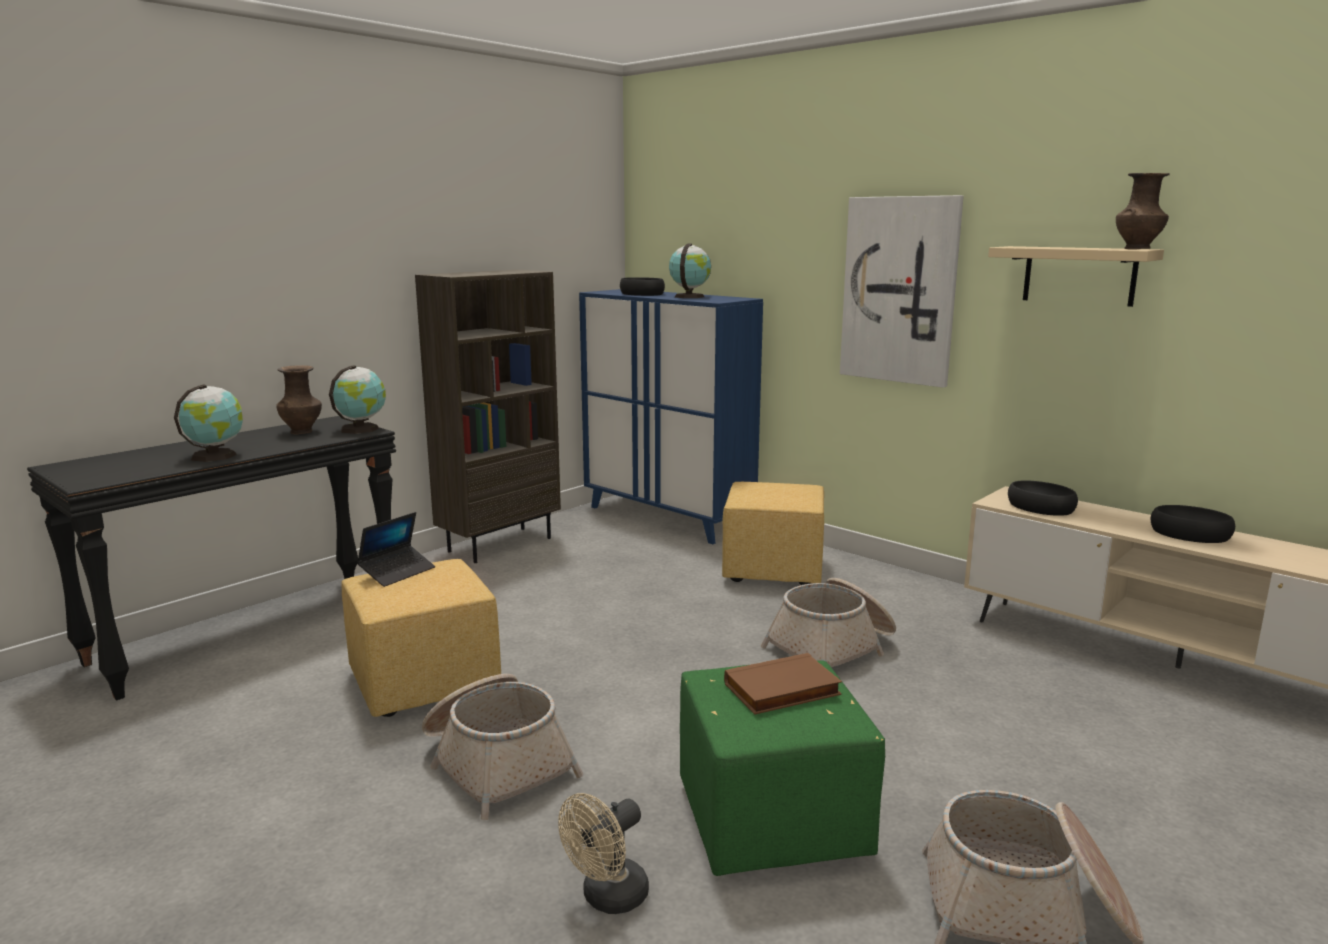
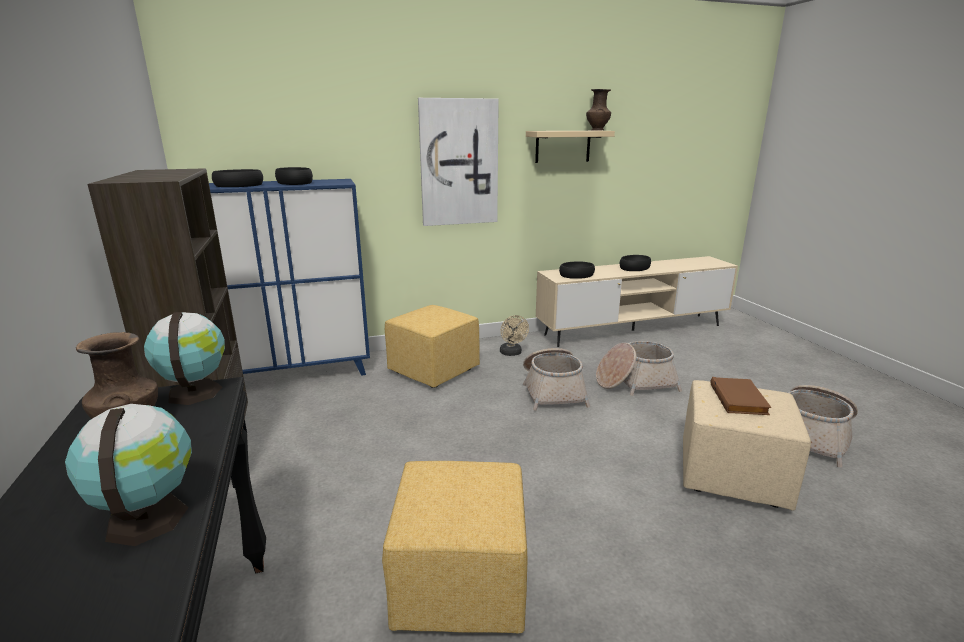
camera: 60 degrees left, 5 degrees up
laptop [357,512,435,587] -> none
basket [422,674,583,820] -> basket moved to [596,341,682,396]
beige fan [558,793,649,914] -> beige fan moved to [500,315,529,356]
globe [669,243,711,298] -> black bowl [275,167,313,185]
green ottoman [680,660,885,876] -> beige ottoman [683,380,811,510]

